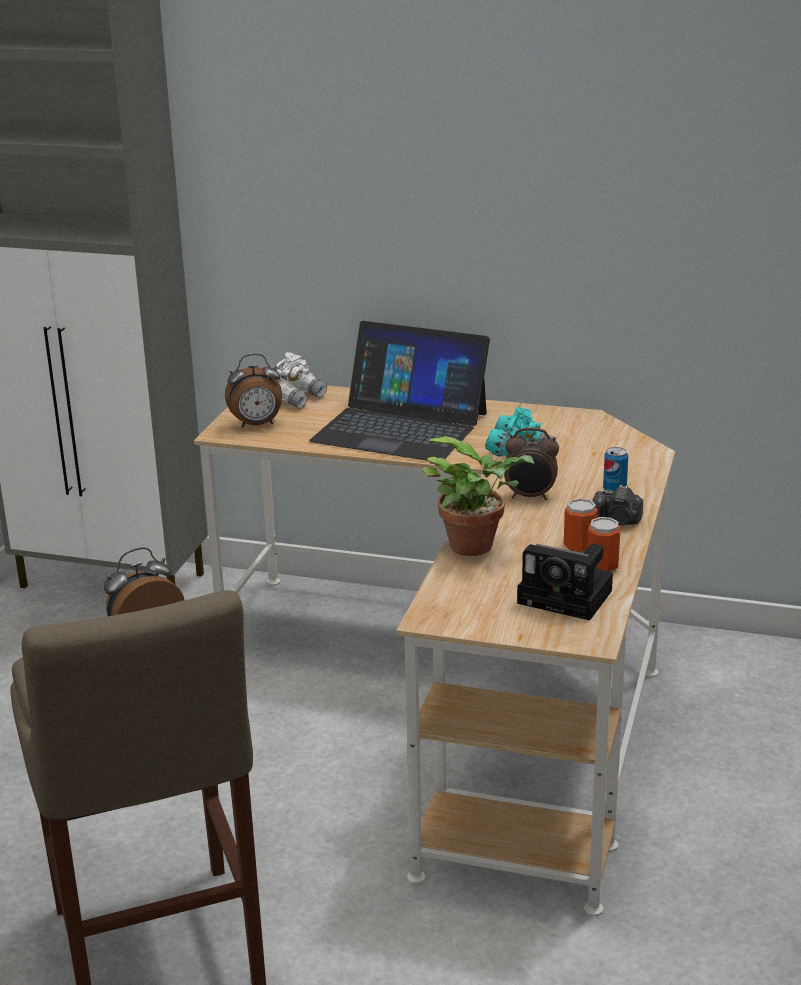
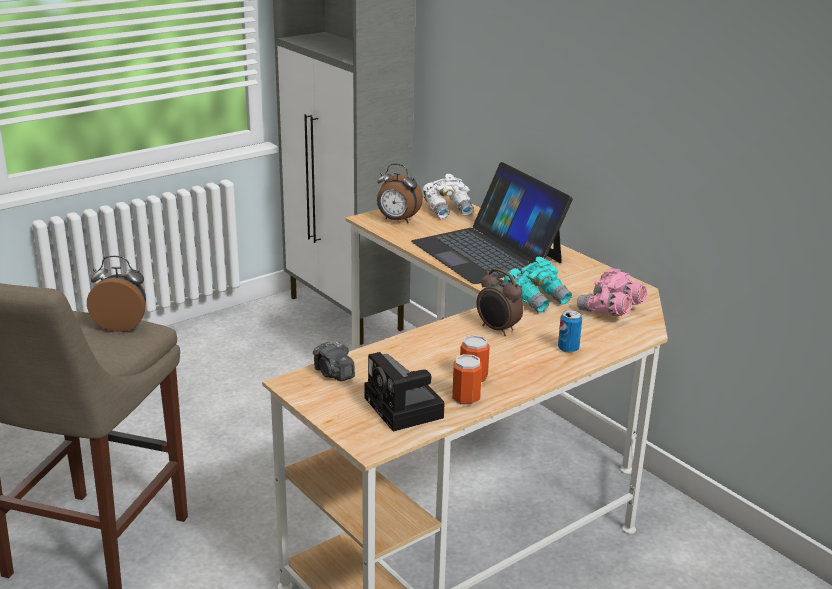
camera: 35 degrees right, 0 degrees up
potted plant [422,436,534,556] -> none
camera [593,485,643,525] -> camera moved to [313,342,355,381]
none -> pink binoculars [577,268,647,316]

